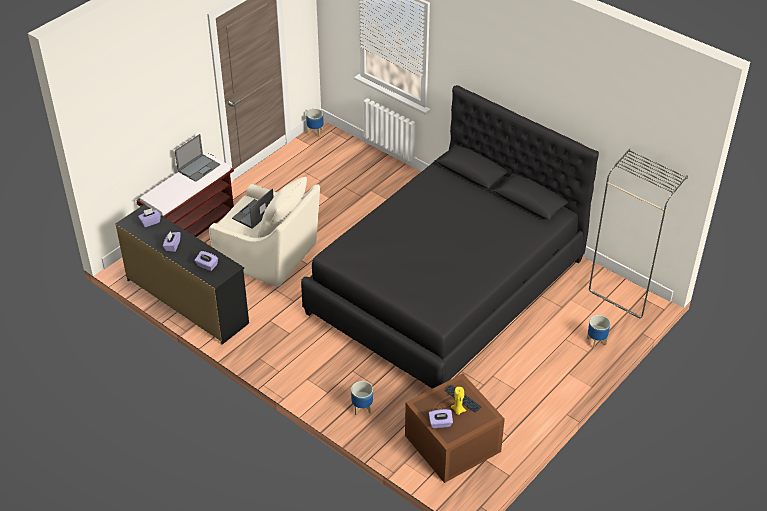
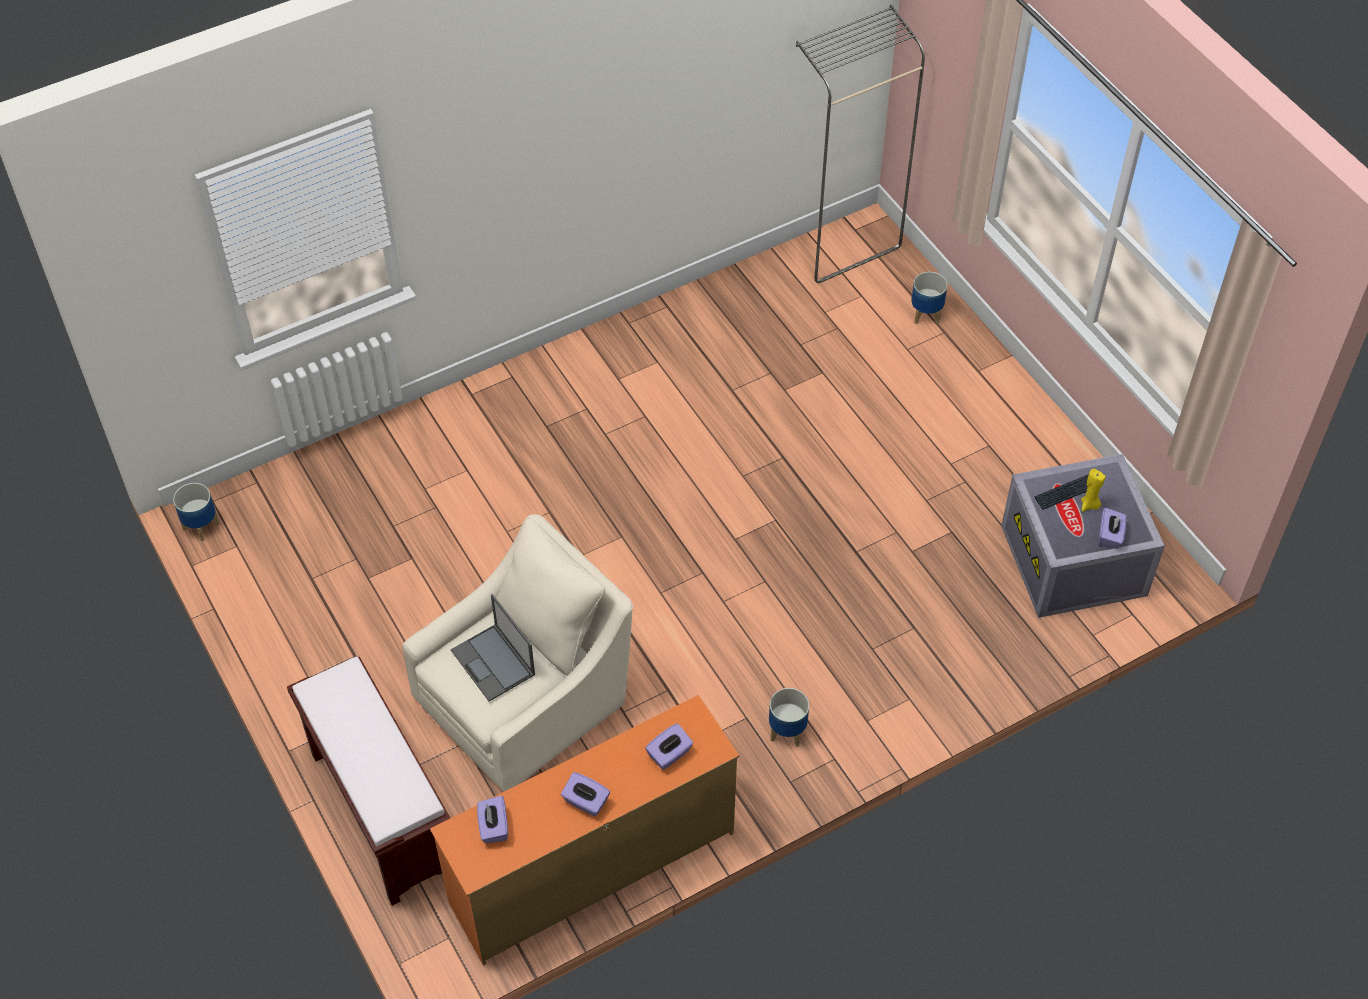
camera: 70 degrees left, 10 degrees up
black dresser [115,205,249,345] -> orange dresser [430,695,739,966]
laptop [175,134,220,182] -> none
black bed [301,85,599,389] -> none
planter [351,381,373,415] -> planter moved to [769,688,809,747]
brown storage box [405,374,505,483] -> grey storage box [1001,454,1165,618]

